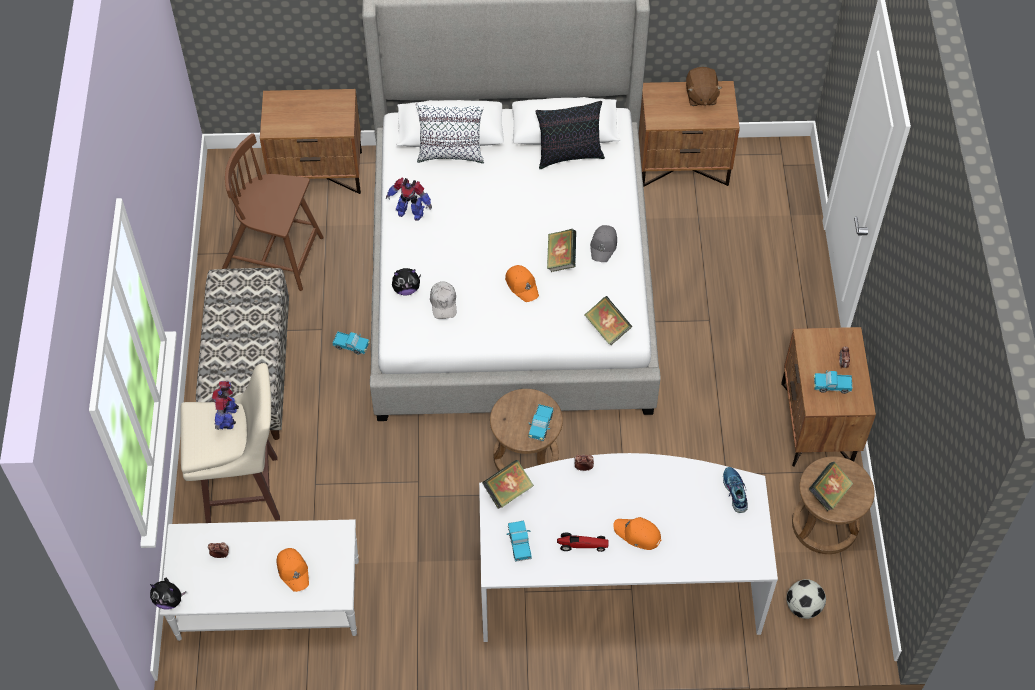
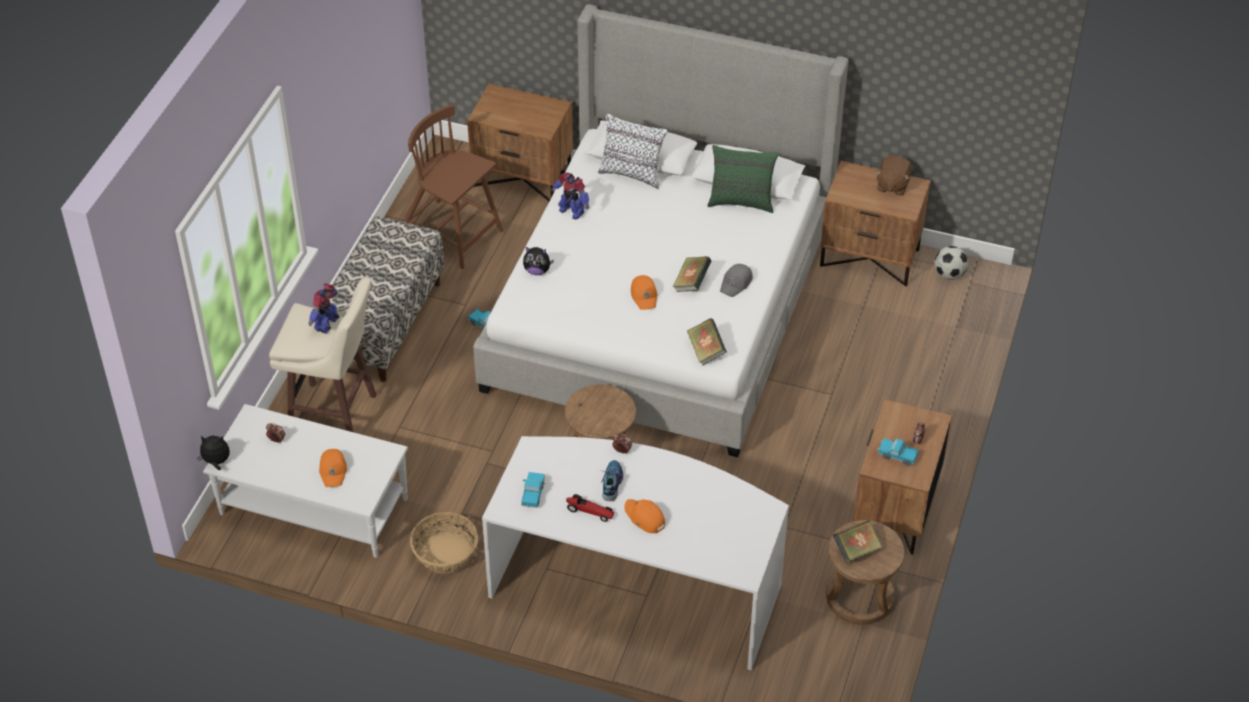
camera: 20 degrees right, 10 degrees down
plush toy [150,578,186,609] -> plush toy turned 150 degrees clockwise [197,436,230,470]
white cap [430,282,456,319] -> none
book [482,460,534,509] -> none
toy truck [528,404,554,441] -> none
black pillow [535,101,605,169] -> green pillow [708,145,779,213]
shoe [723,467,748,513] -> shoe moved to [601,460,624,501]
football [786,579,826,619] -> football moved to [935,246,968,280]
none -> basket [410,512,478,573]

